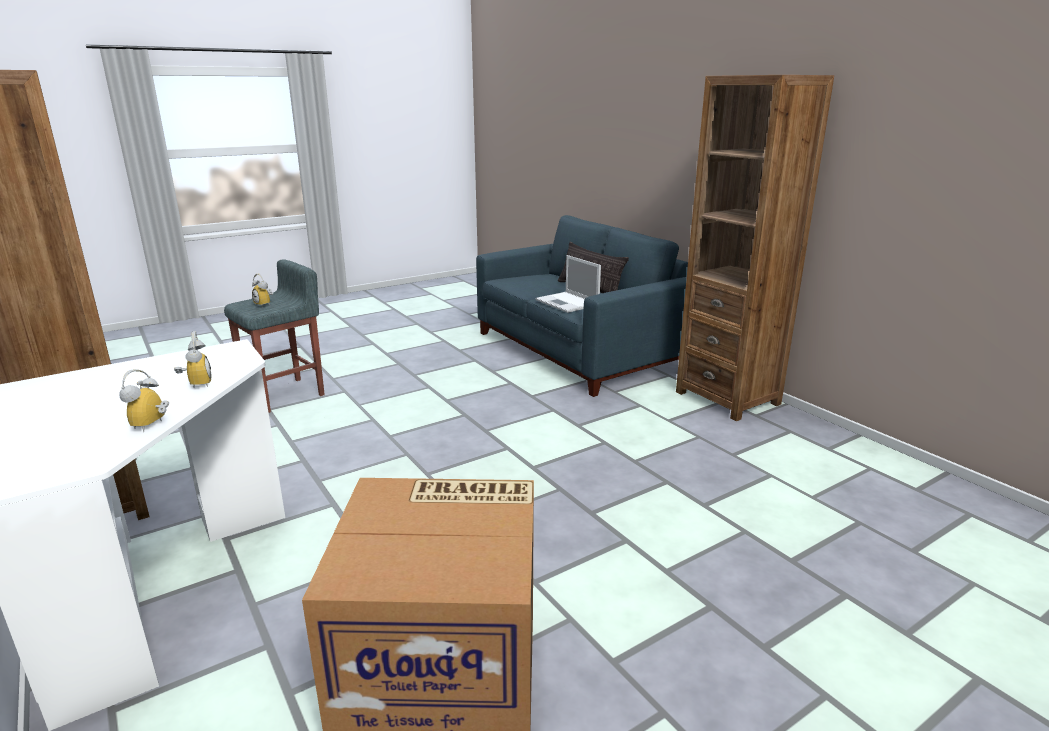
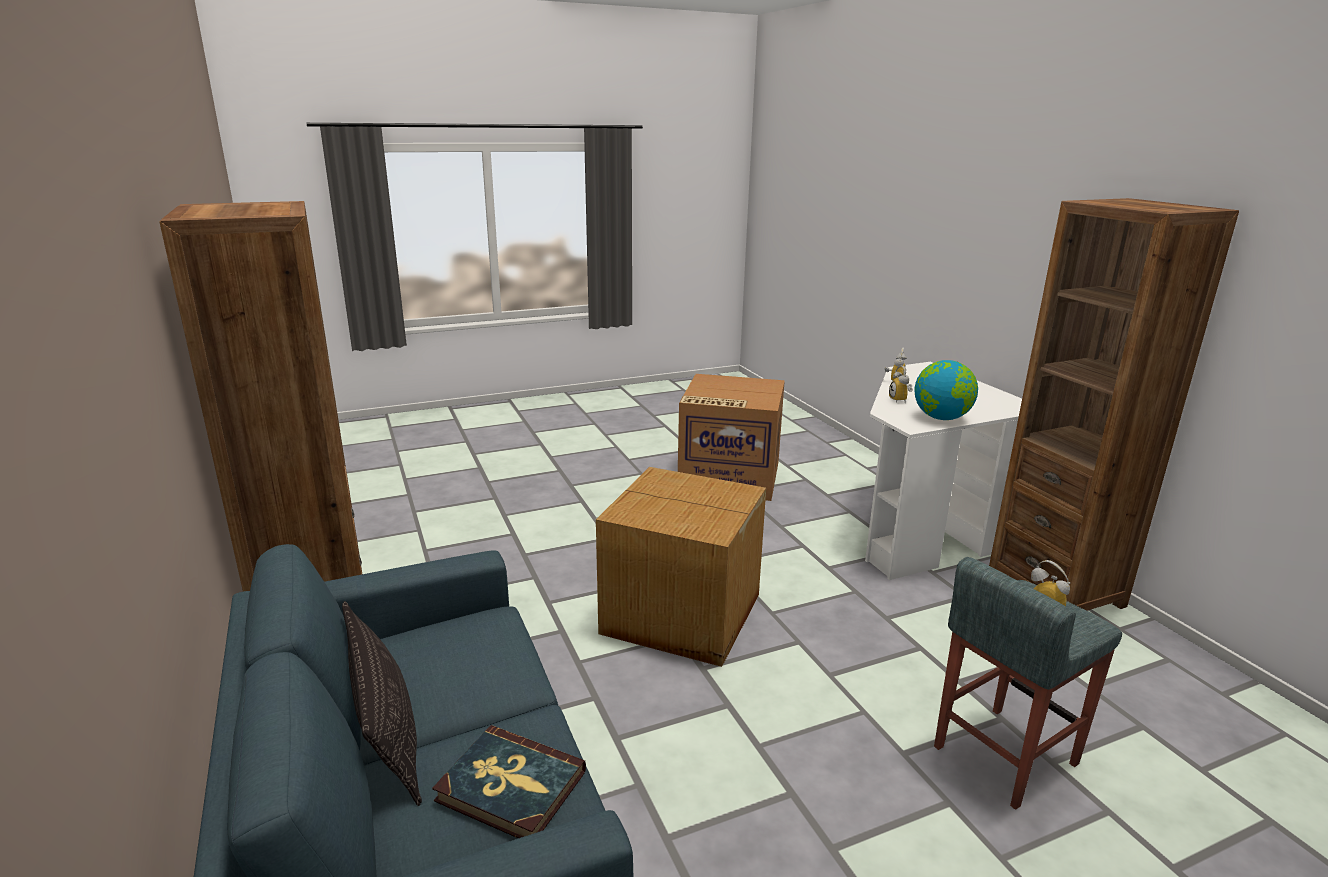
camera: 170 degrees left, 0 degrees up
laptop [536,255,601,313] -> none
none -> book [432,725,586,838]
none -> cardboard box [596,467,766,667]
none -> globe [914,360,978,420]

